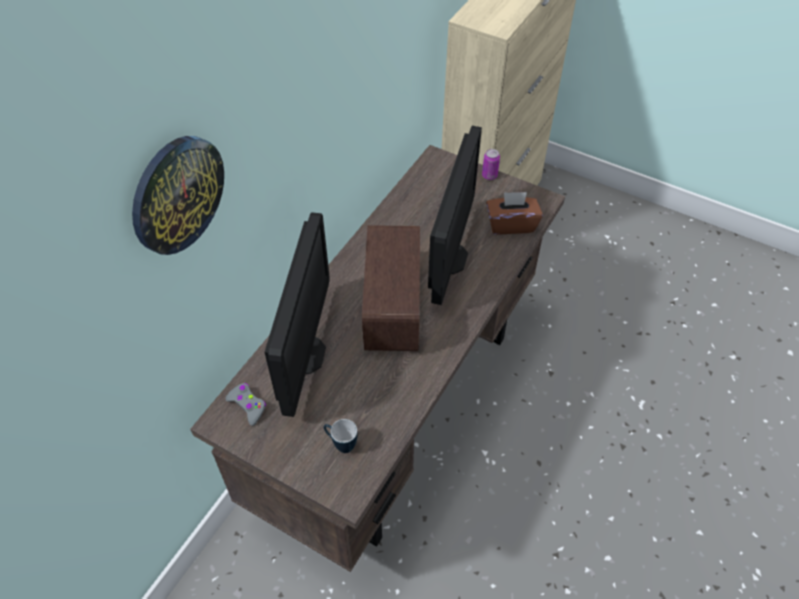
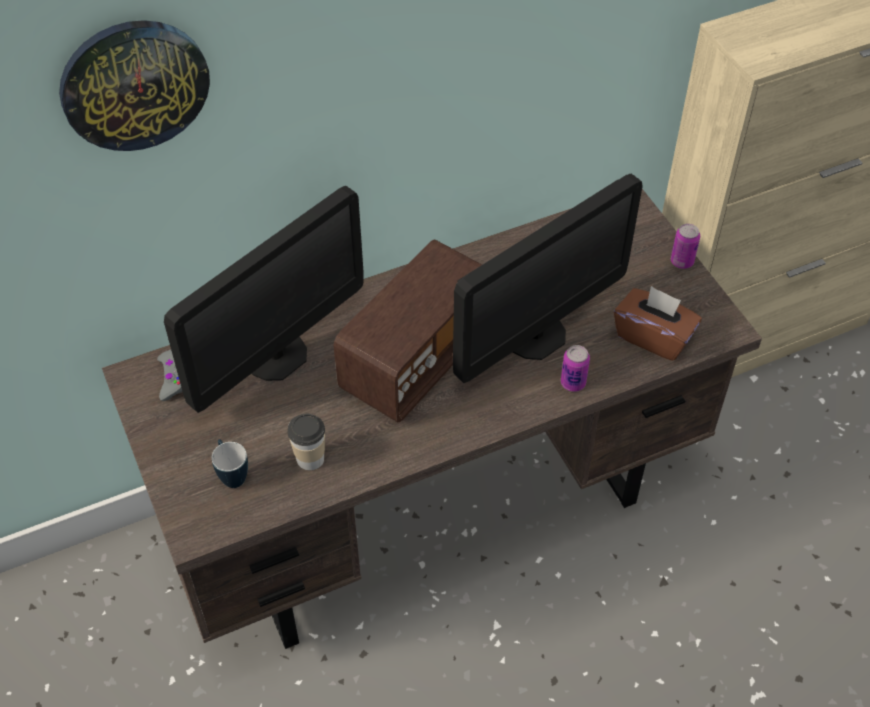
camera: 35 degrees right, 0 degrees up
none -> cup [287,413,325,470]
none -> can [561,345,590,392]

